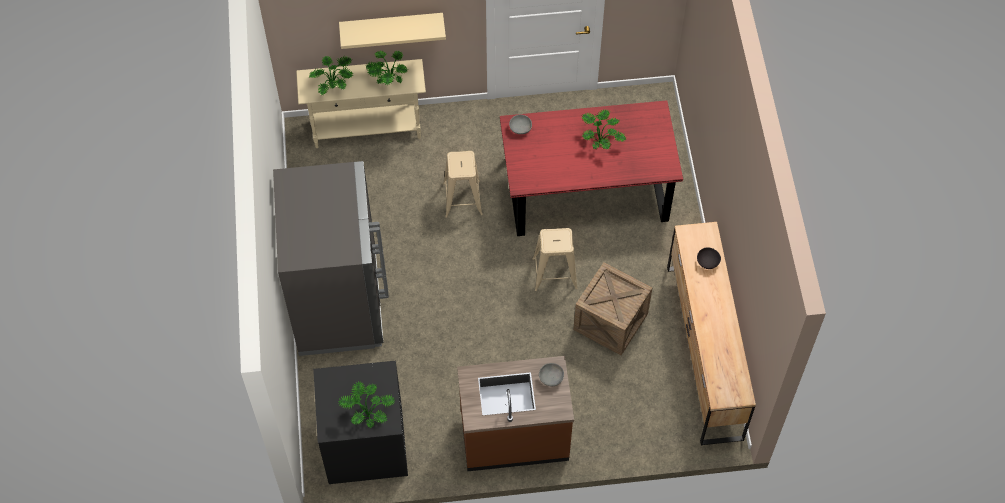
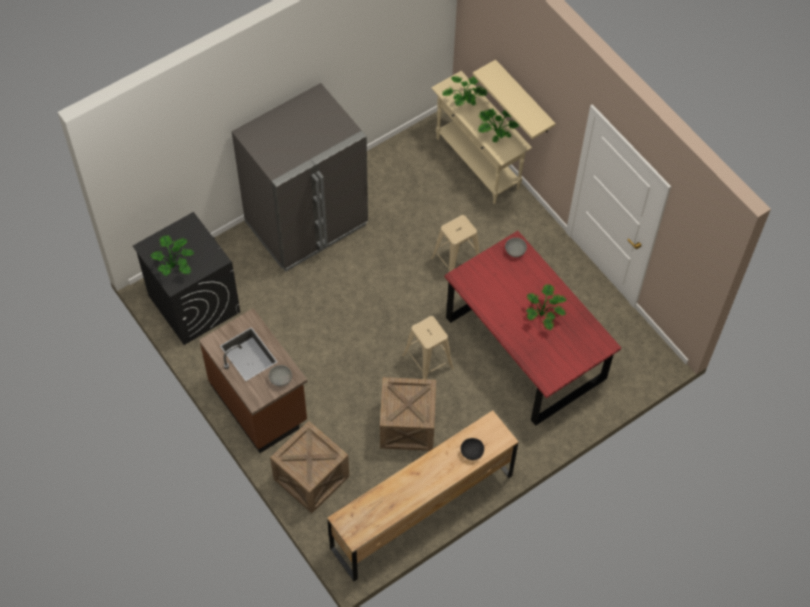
camera: 60 degrees right, 0 degrees up
none -> crate [270,421,349,513]

